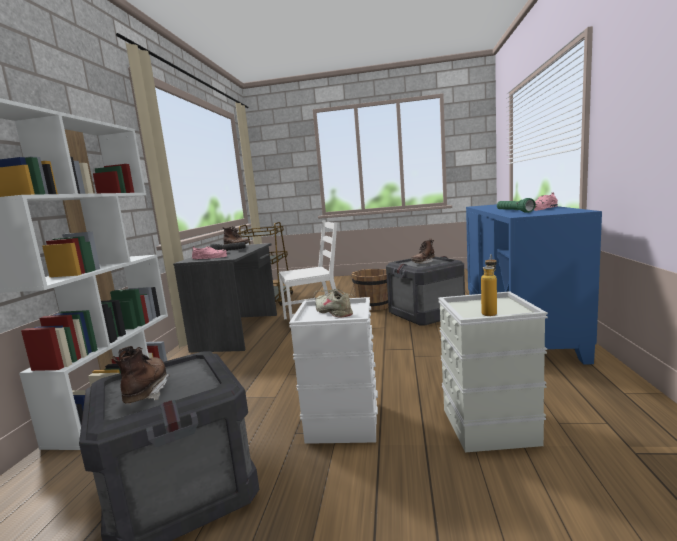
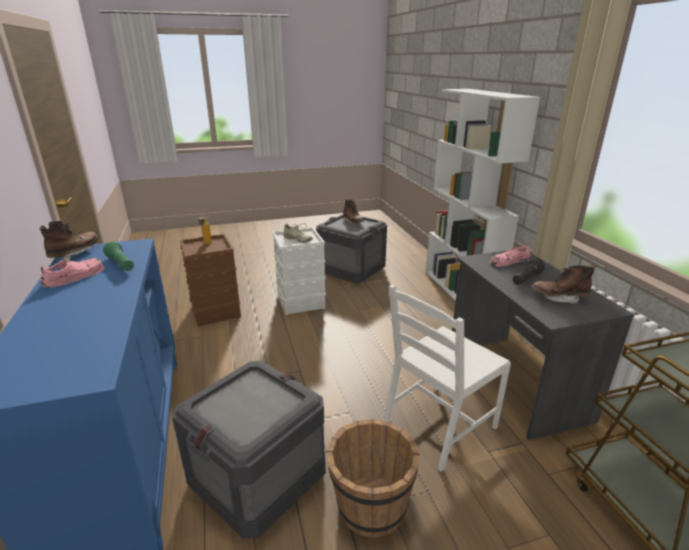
camera: 155 degrees right, 15 degrees up
brown boot [411,239,435,264] -> brown boot moved to [40,221,98,260]
grey storage box [438,291,548,452] -> brown storage box [180,234,241,327]

